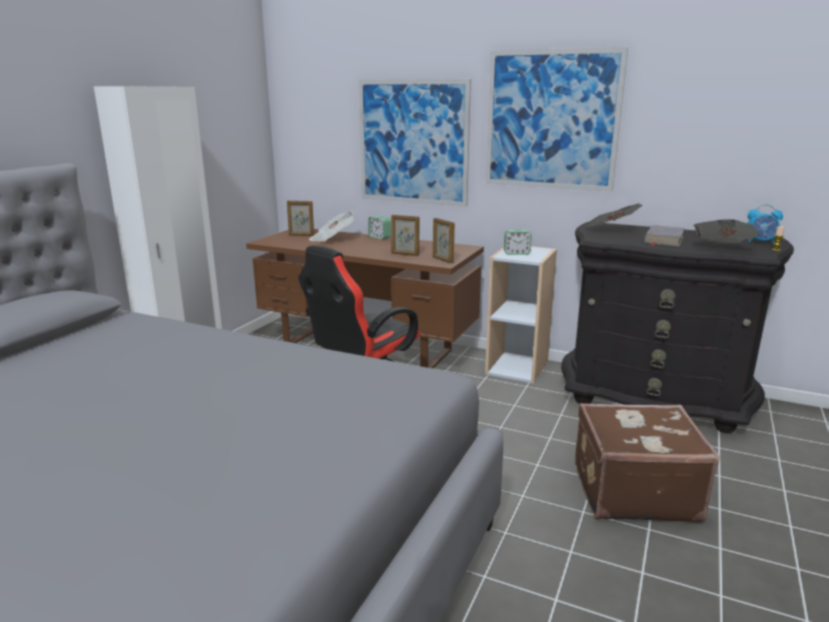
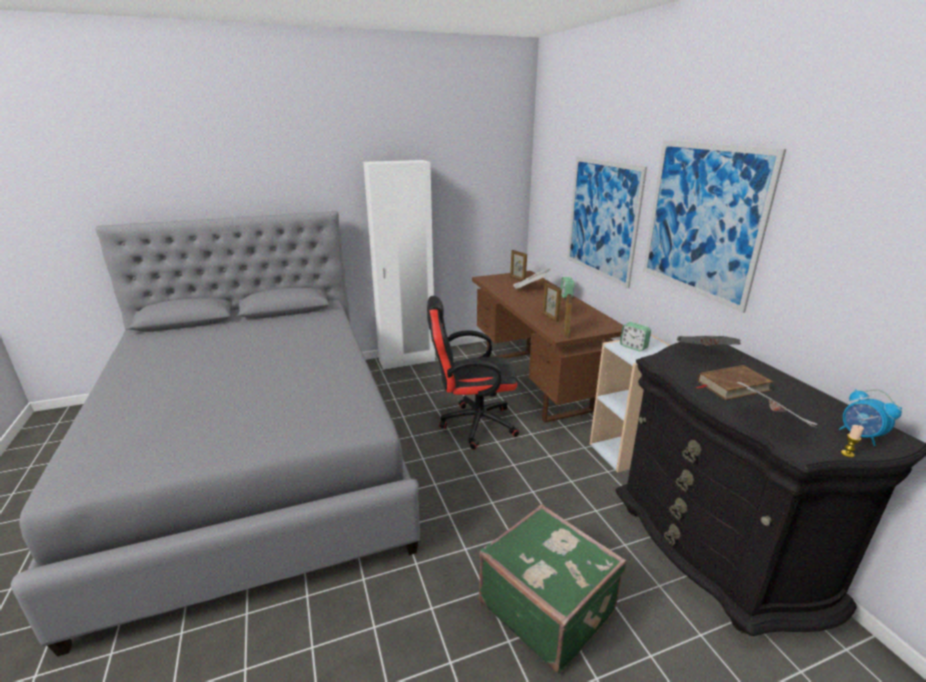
camera: 45 degrees right, 5 degrees up
brown suitcase [575,403,720,523] -> green suitcase [479,504,627,674]
grey book [644,225,685,246] -> brown book [696,365,773,400]

